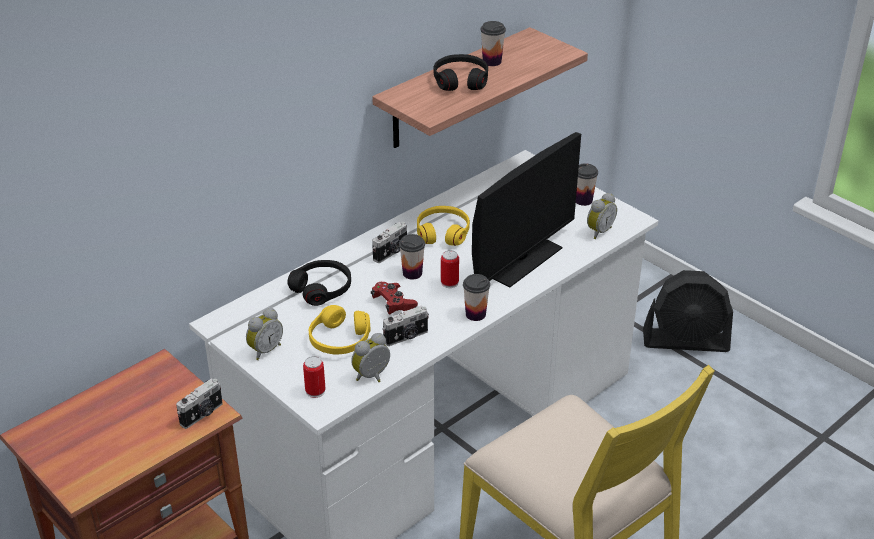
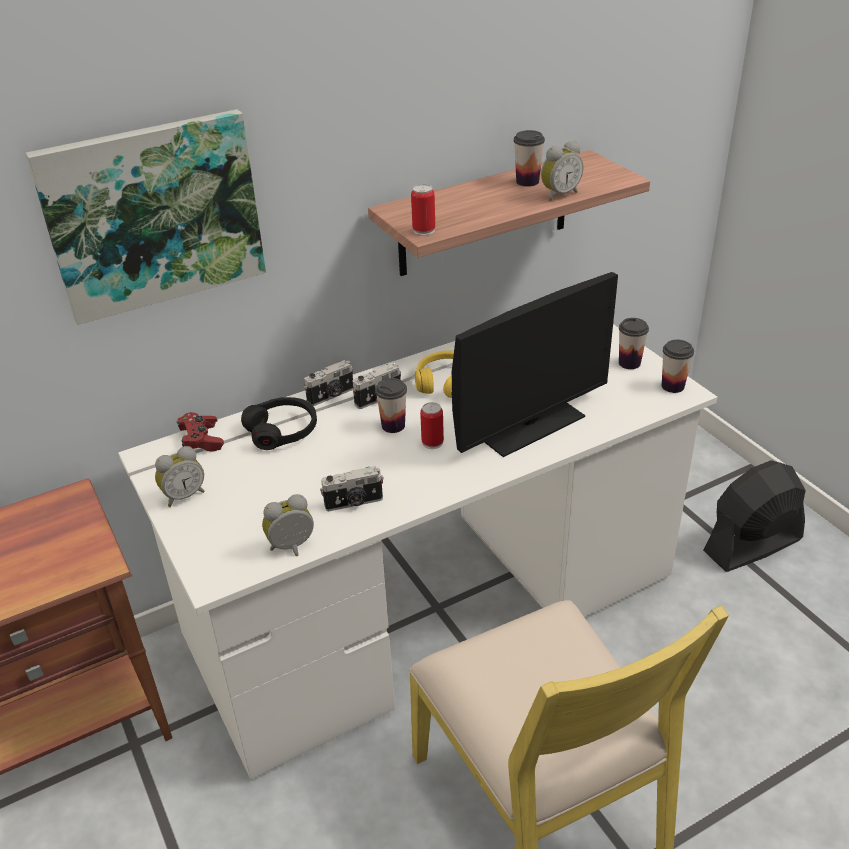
camera: 15 degrees right, 0 degrees up
camera [176,378,223,429] -> camera moved to [304,360,353,406]
can [303,356,325,398] -> can moved to [411,184,435,236]
yellow headphones [309,305,371,354] -> none
red game controller [371,282,418,314] -> red game controller moved to [177,412,224,452]
black headphones [434,54,488,91] -> none
cup [463,274,490,321] -> cup moved to [662,340,694,393]
alarm clock [587,193,617,239] -> alarm clock moved to [541,141,583,201]
black fan [643,270,733,352] -> black fan turned 135 degrees clockwise [703,460,806,572]
none -> picture [25,109,266,325]

